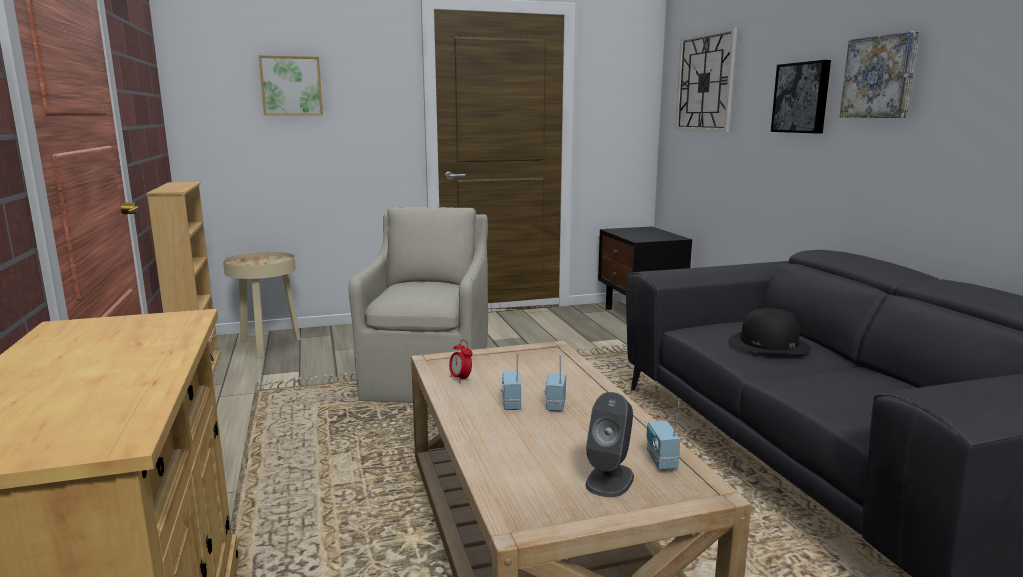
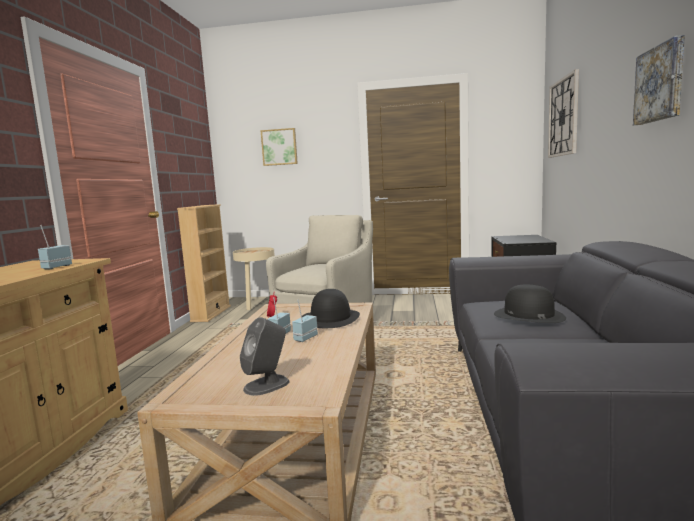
camera: 25 degrees right, 5 degrees down
radio [646,402,680,470] -> radio moved to [38,225,72,269]
picture [771,60,831,133] -> none
none -> black hat [302,289,360,328]

